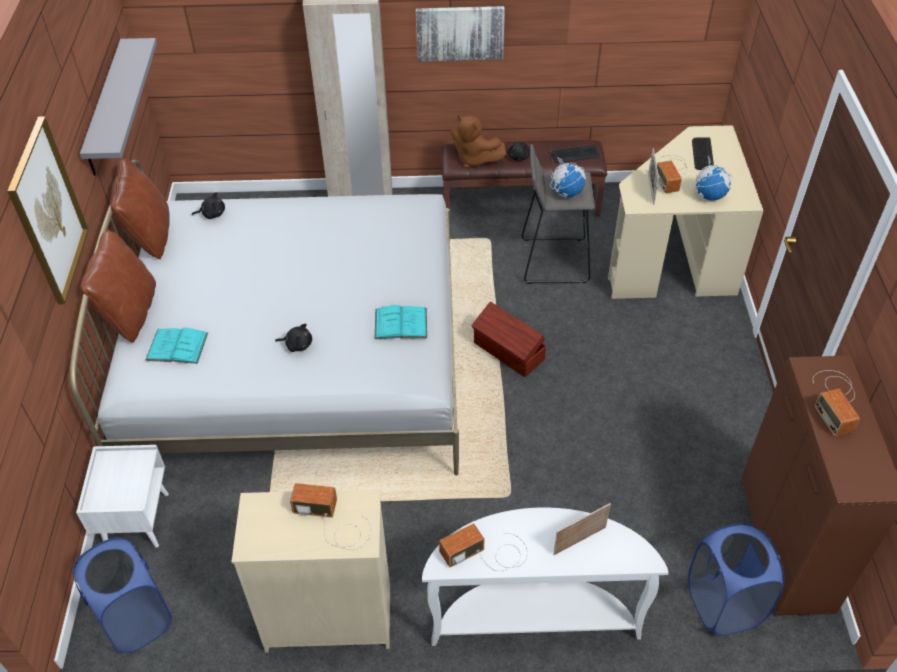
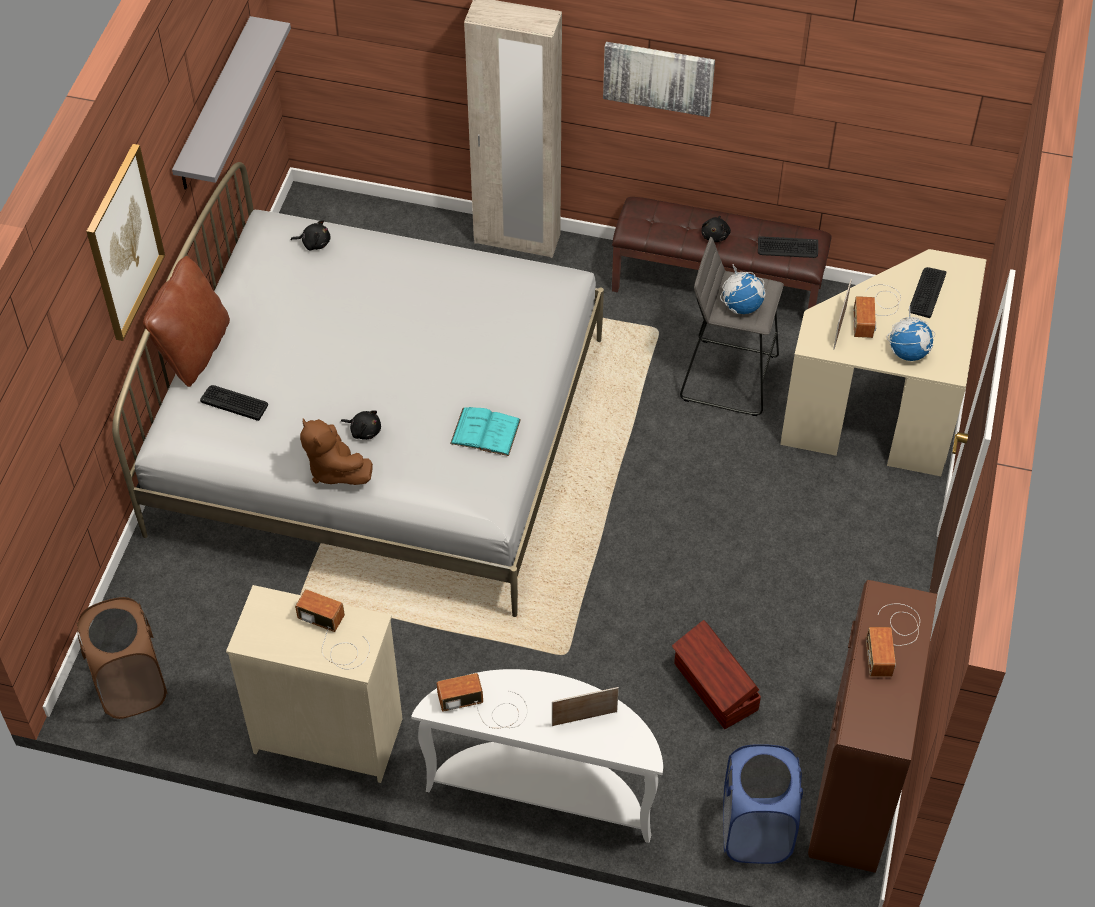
camera: 15 degrees right, 5 degrees up
blue laundry basket [72,537,172,654] -> brown laundry basket [76,597,168,719]
white nightstand [76,445,169,548] -> none
brown pillow [110,158,170,259] -> none
turquoise book [145,328,208,364] -> keyboard [200,385,268,421]
brown plush toy [451,115,507,168] -> brown plush toy moved to [300,418,373,485]
brown storage box [471,301,546,377] -> brown storage box moved to [672,620,761,729]

